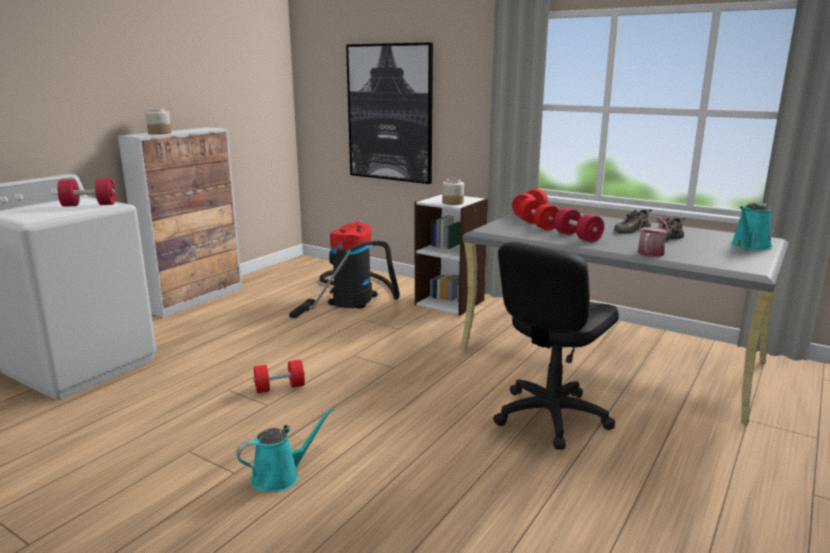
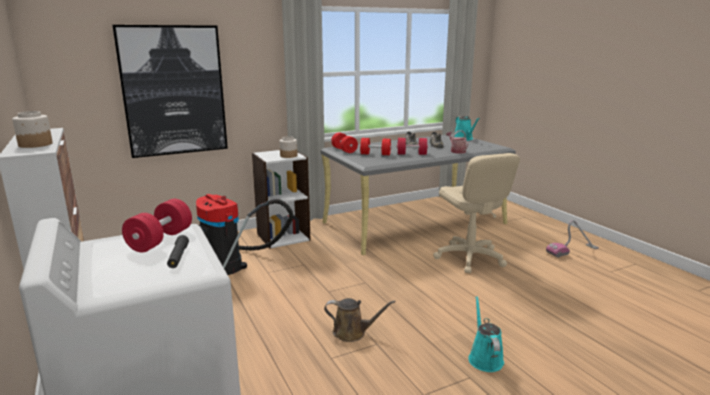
camera: 60 degrees left, 0 degrees up
red dumbbell [253,360,305,393] -> brown watering can [324,298,395,342]
black office chair [493,242,619,450] -> beige office chair [433,153,520,273]
none -> black flashlight [167,235,189,268]
none -> vacuum cleaner [546,220,599,258]

